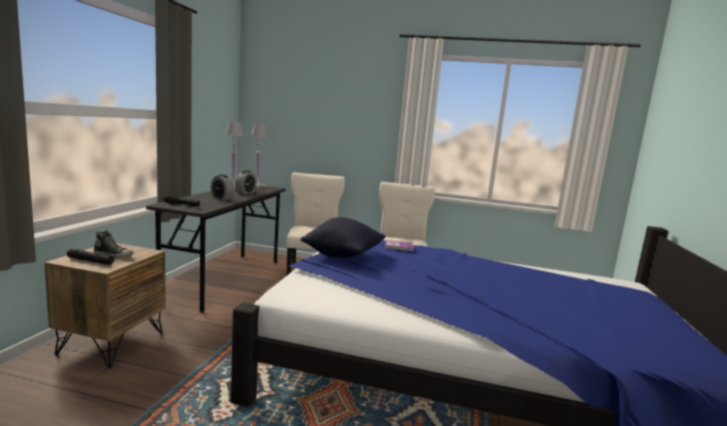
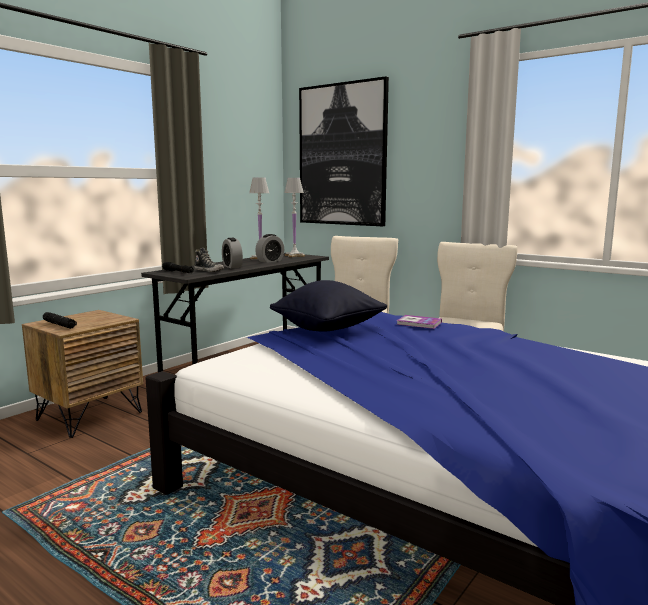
camera: 25 degrees right, 0 degrees up
shoe [94,230,134,258] -> shoe moved to [194,248,224,272]
none -> picture [299,76,389,226]

